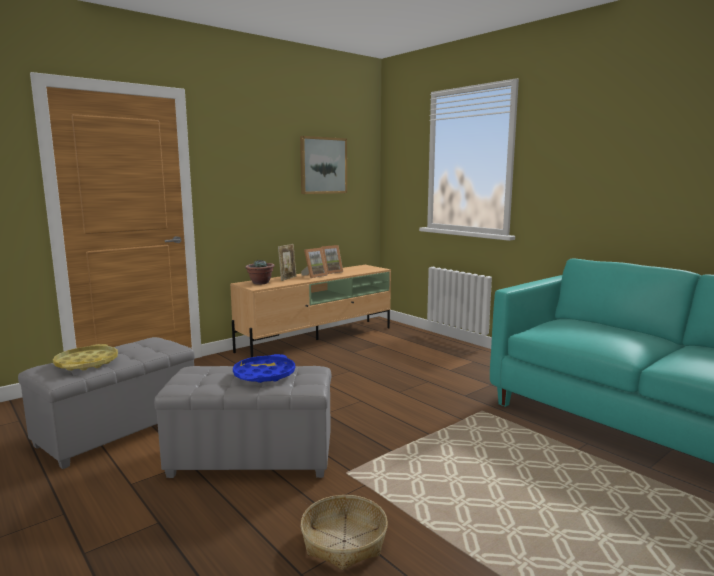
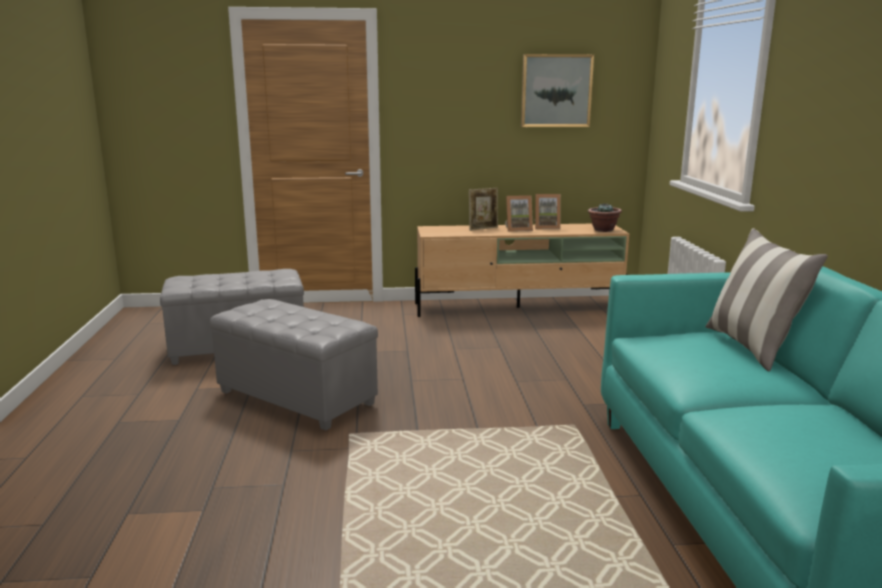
camera: 35 degrees right, 5 degrees up
yellow tray [53,344,118,371] -> none
blue tray [233,354,295,383] -> none
potted plant [245,260,275,284] -> potted plant moved to [588,203,622,232]
basket [301,495,388,570] -> none
none -> pillow [706,228,828,372]

